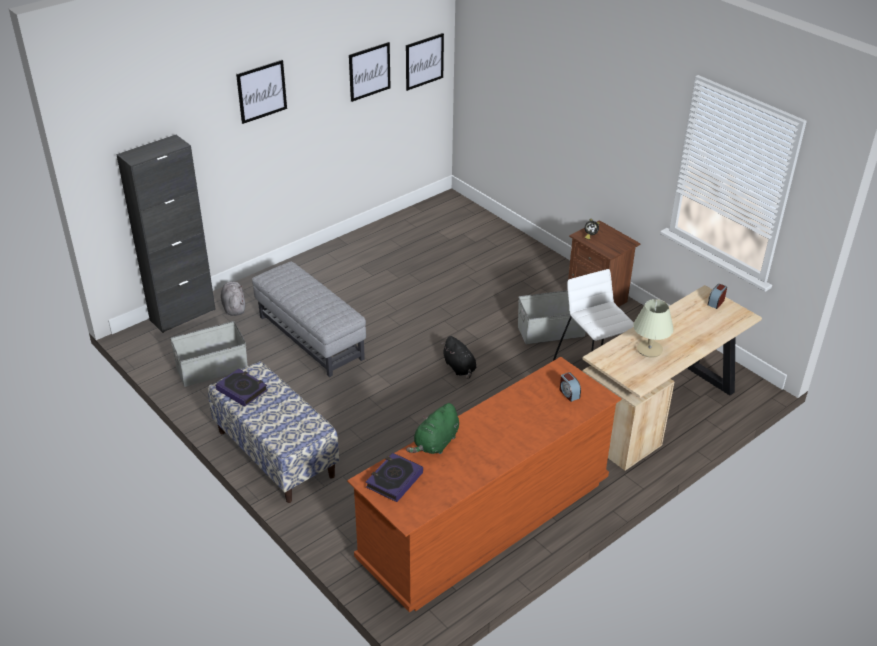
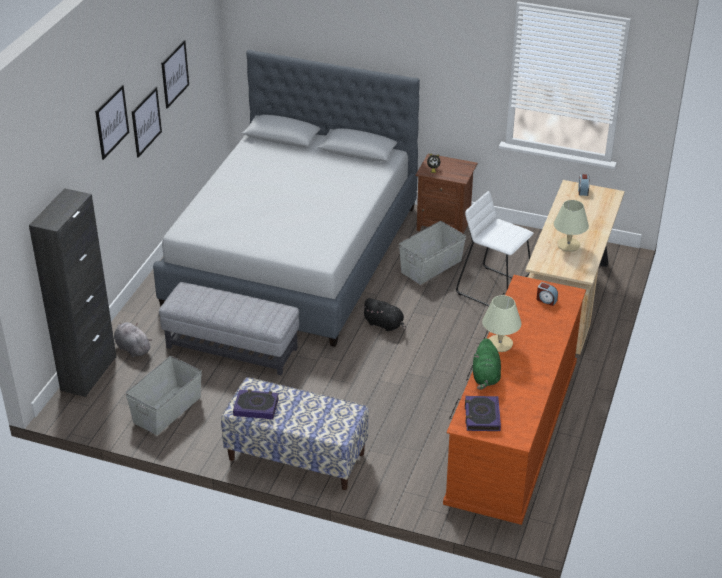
camera: 30 degrees left, 0 degrees up
picture [406,33,444,91] -> picture moved to [131,87,162,158]
none -> grey bed [153,50,420,347]
none -> beige table lamp [482,295,521,352]

